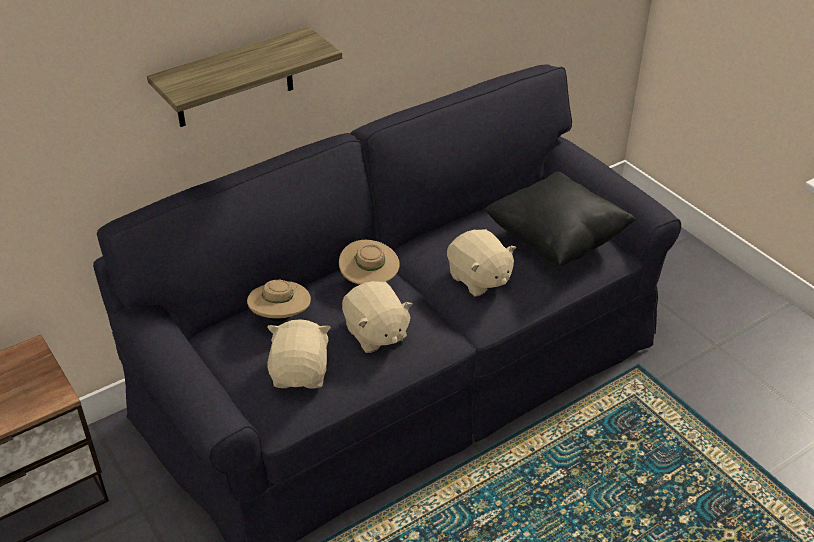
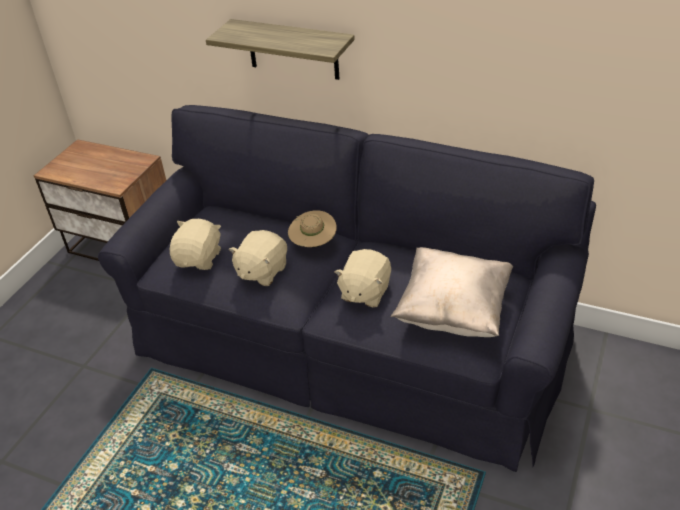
camera: 60 degrees right, 0 degrees up
beige hat [247,280,311,322] -> none
beige plush toy [267,319,331,389] -> beige plush toy turned 45 degrees counterclockwise [170,219,221,270]
black pillow [484,171,636,265] -> beige pillow [391,247,513,337]

